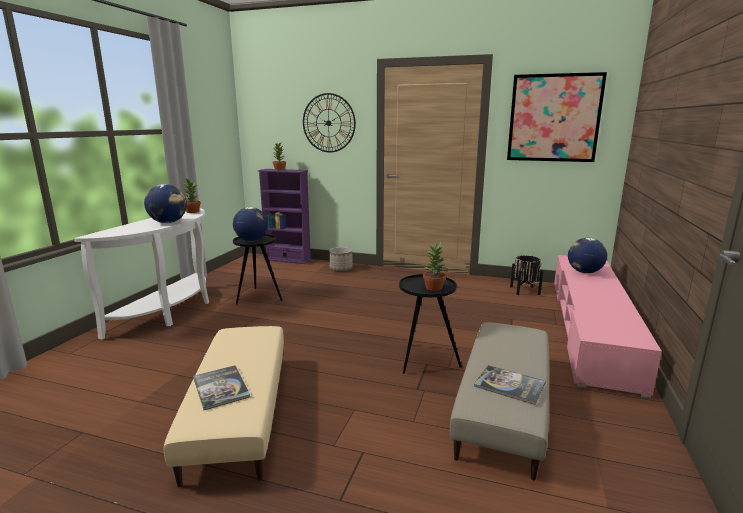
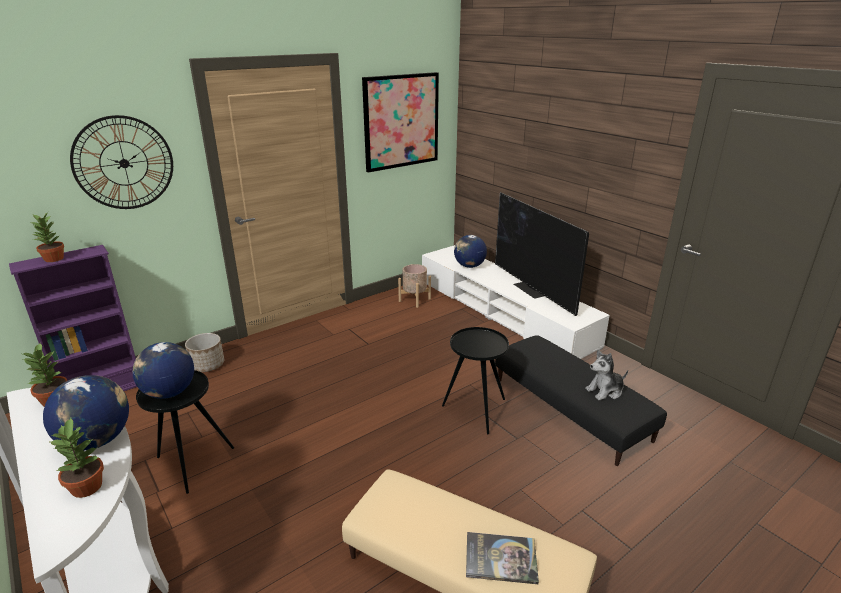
camera: 55 degrees left, 10 degrees up
potted plant [423,242,446,291] -> potted plant moved to [48,418,104,498]
beige ottoman [450,322,549,480] -> black ottoman [495,335,667,466]
book [474,365,546,405] -> plush toy [585,350,628,400]
black planter [510,255,543,295] -> beige planter [398,264,431,308]
pink tv stand [554,255,662,398] -> white tv stand [422,245,610,359]
none -> television [495,192,589,316]

